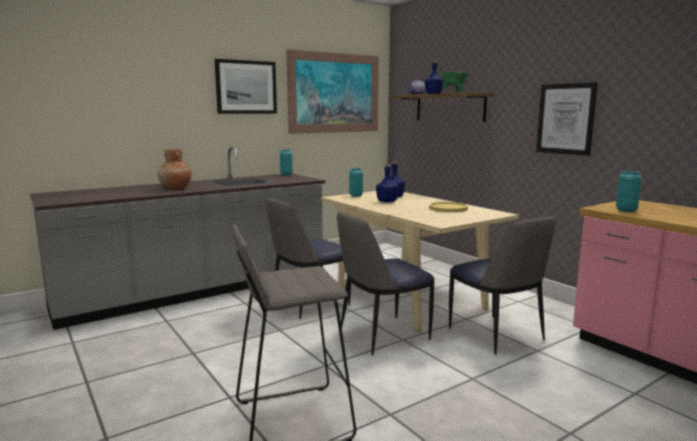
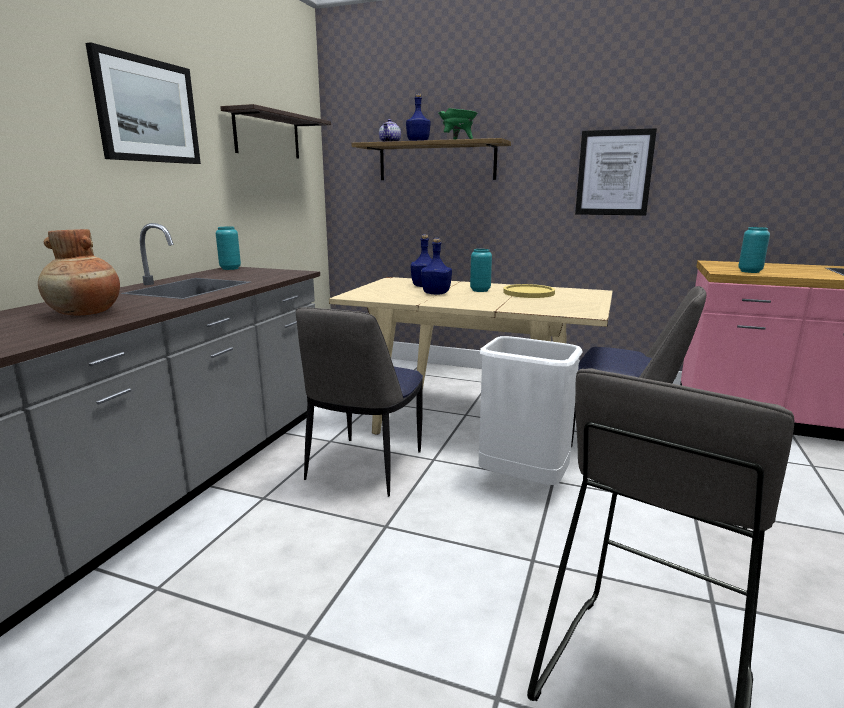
camera: 35 degrees left, 5 degrees up
picture [287,49,379,134] -> shelf [220,104,331,159]
chair [337,211,434,355] -> white trash can [479,336,583,485]
turquoise vase [349,168,363,197] -> turquoise vase moved to [470,249,492,292]

